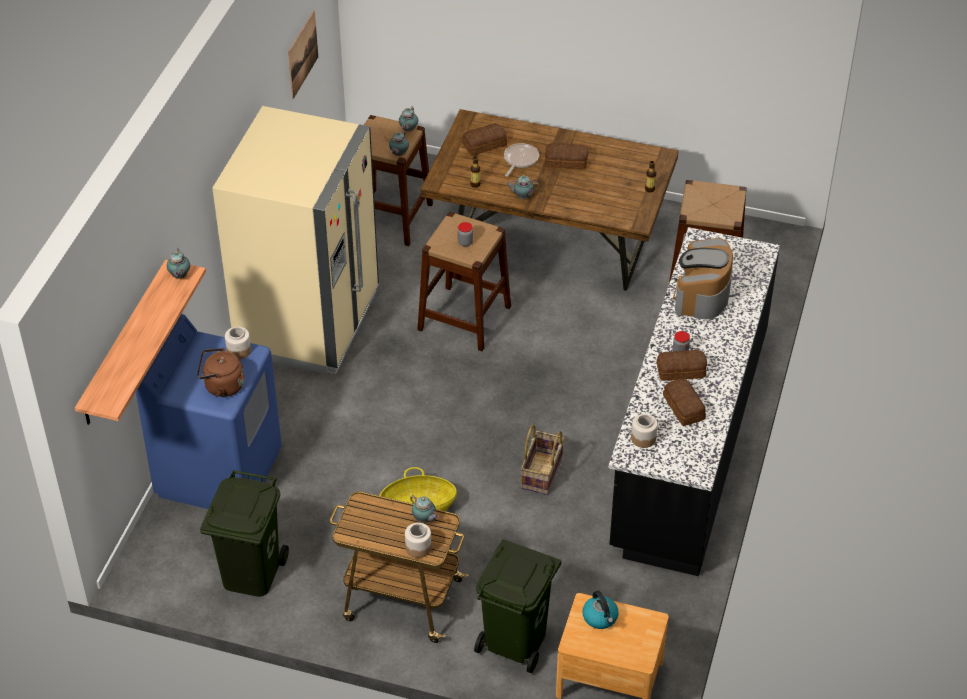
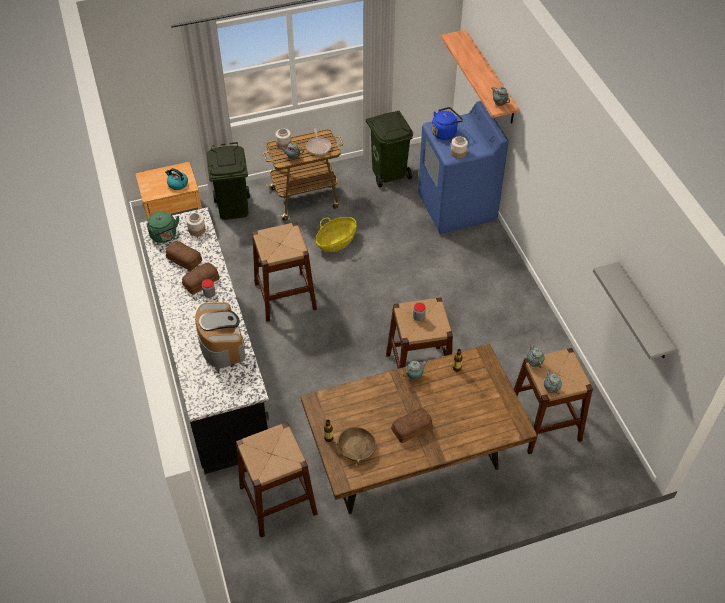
camera: 145 degrees right, 5 degrees up
brown kettle [197,348,244,397] -> blue kettle [432,107,463,140]
beige fridge [212,106,379,374] -> none
picture [288,10,318,99] -> grey shelf [593,262,678,359]
bread [462,123,507,156] -> none
frying pan [504,143,539,176] -> frying pan moved to [306,128,331,155]
basket [521,425,564,495] -> brown stool [252,222,317,322]
none -> green kettle [147,211,179,243]
none -> brown bowl [337,427,376,465]

